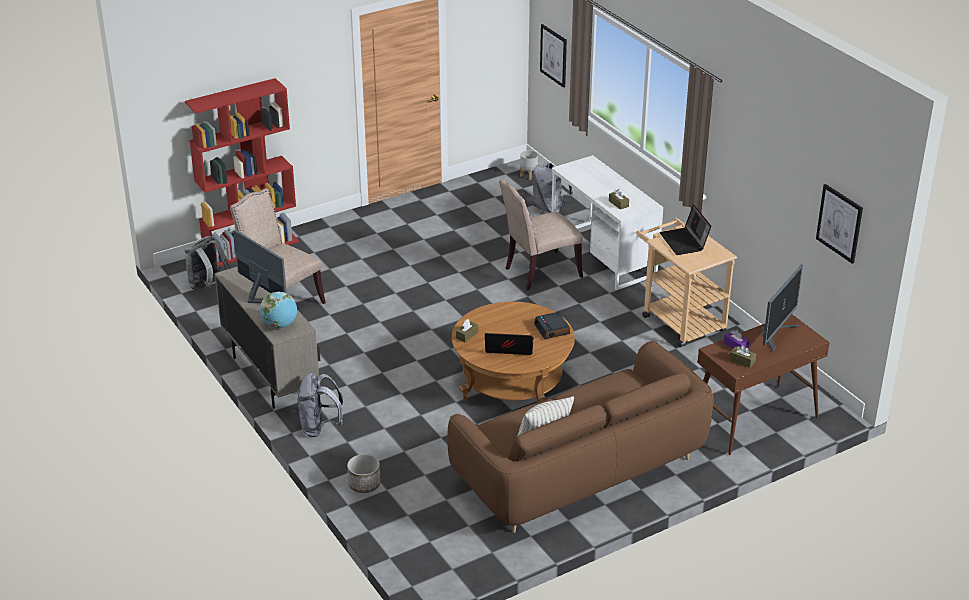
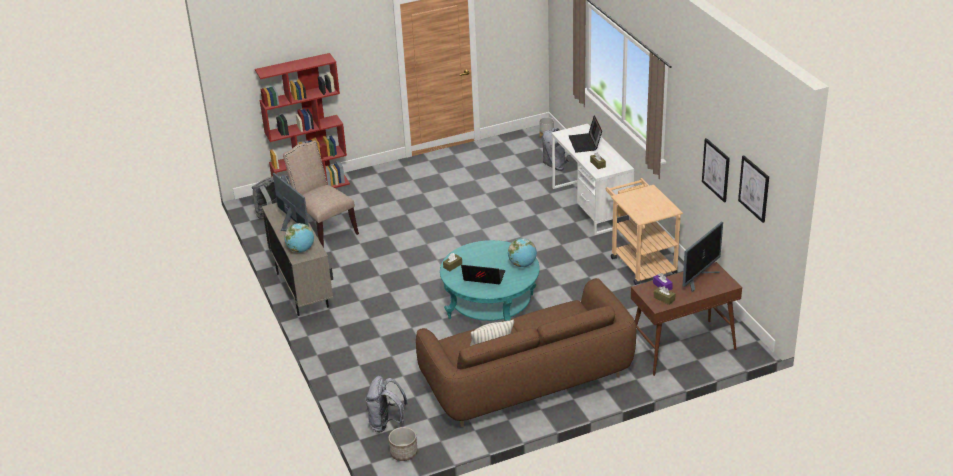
camera: 10 degrees right, 0 degrees up
grey backpack [297,372,343,437] -> grey backpack moved to [365,376,408,432]
planter [347,454,381,493] -> planter moved to [389,427,418,461]
brown coffee table [452,302,575,402] -> turquoise coffee table [440,240,540,321]
beige chair [499,179,583,290] -> none
alarm clock [534,312,570,339] -> globe [508,238,537,267]
picture [540,24,567,88] -> picture moved to [702,138,730,203]
laptop [660,204,711,255] -> laptop moved to [569,115,602,153]

